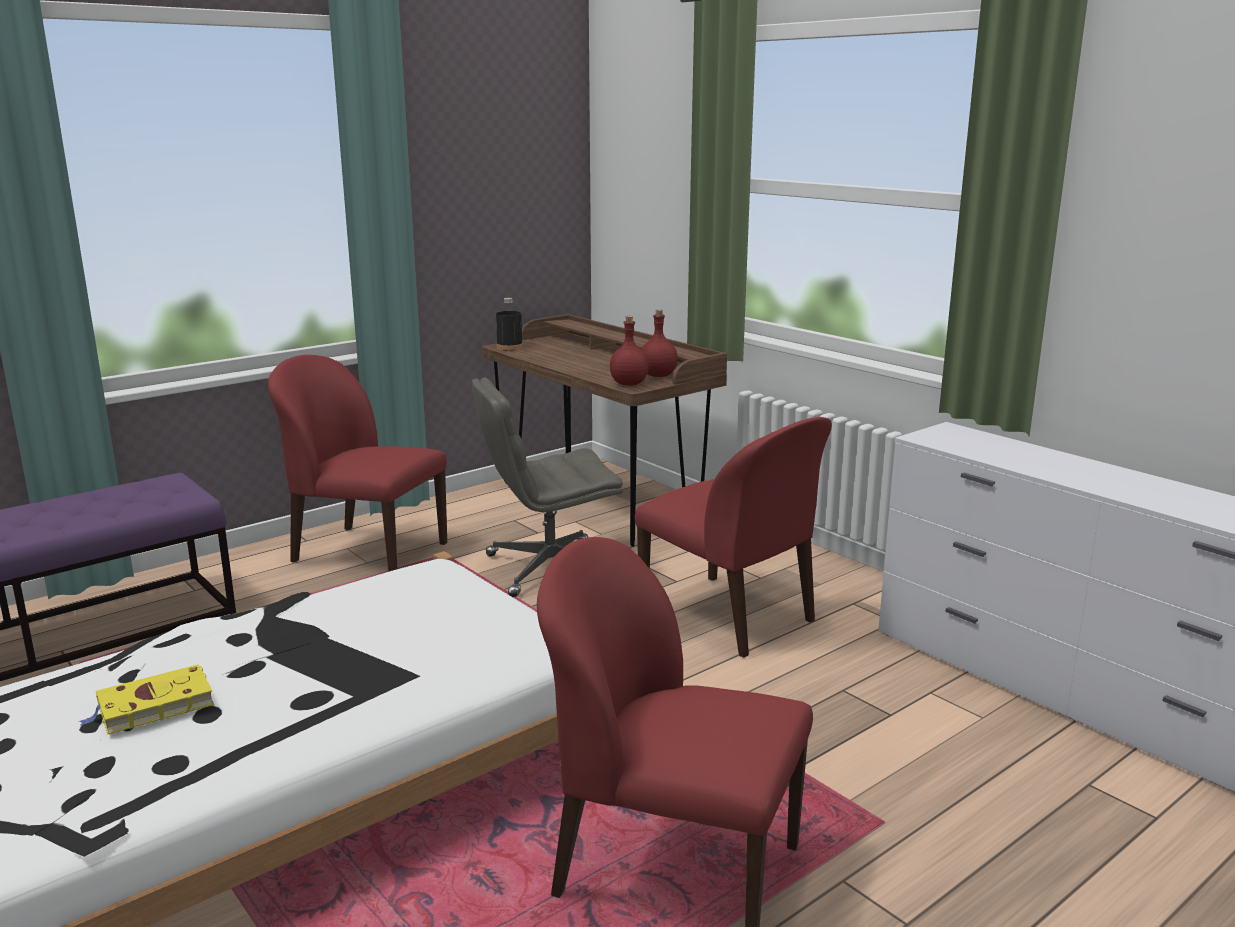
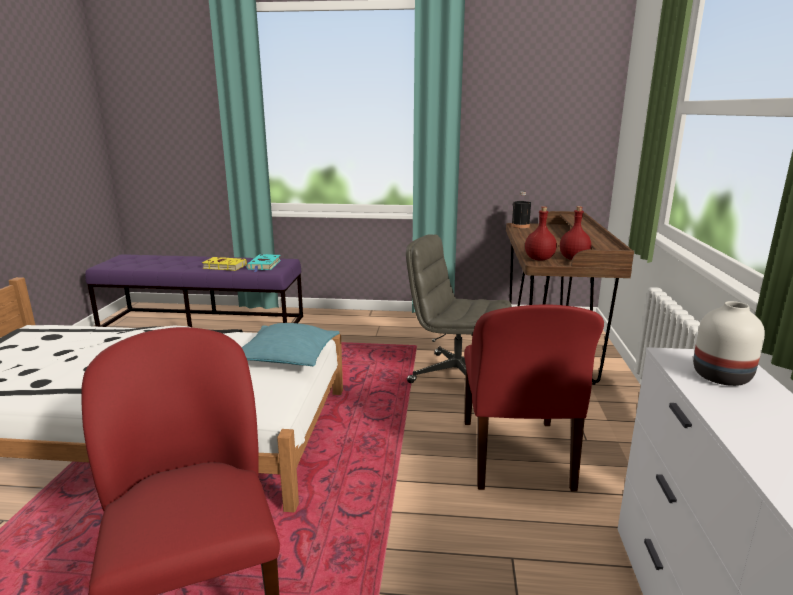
camera: 45 degrees right, 0 degrees up
yellow book [79,664,214,734] -> yellow book moved to [202,257,247,271]
red chair [268,355,447,572] -> none
none -> turquoise pillow [241,323,340,366]
none -> turquoise book [247,254,281,272]
none -> white vase [693,301,765,386]

